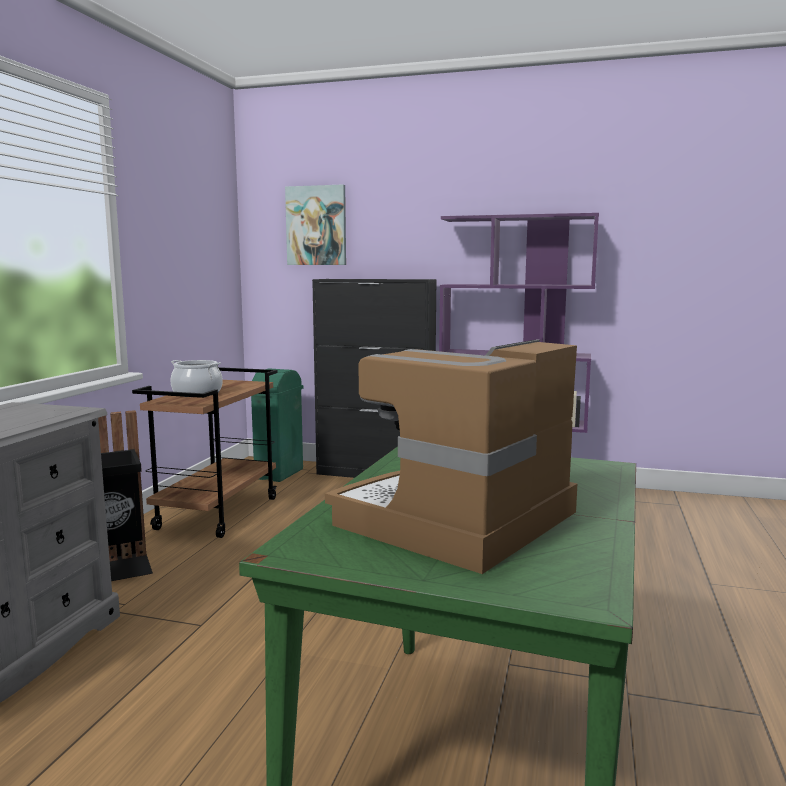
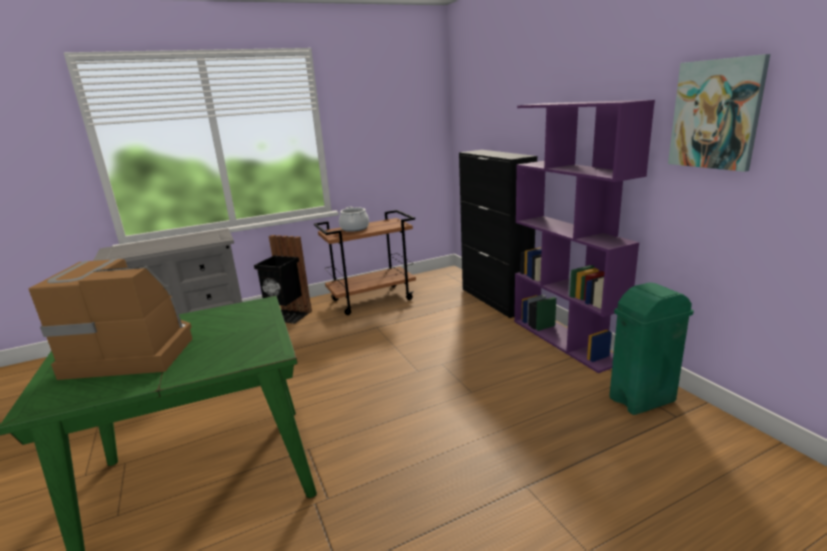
camera: 50 degrees right, 10 degrees up
green trash can [251,369,303,482] -> green trash can moved to [609,282,694,415]
picture [285,184,346,265] -> picture moved to [668,54,770,172]

